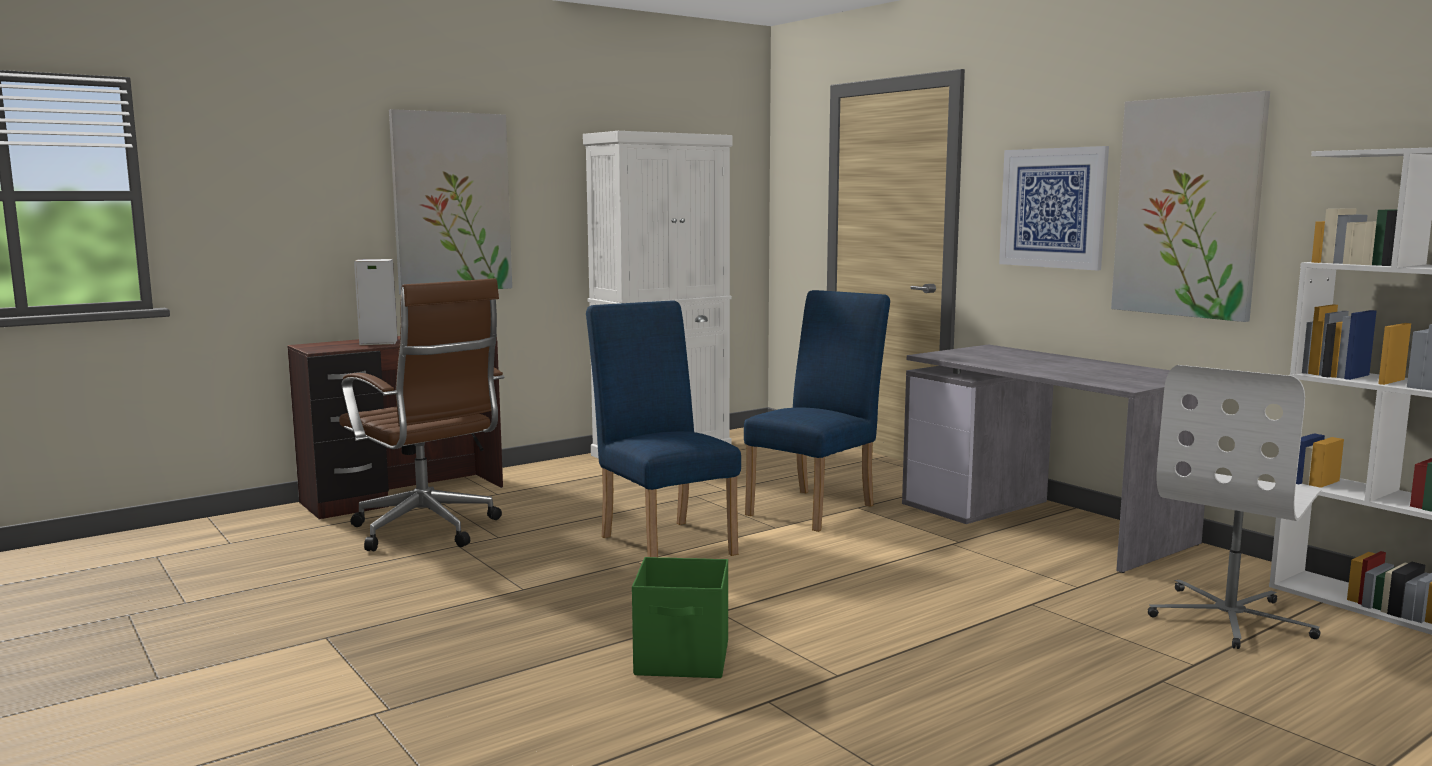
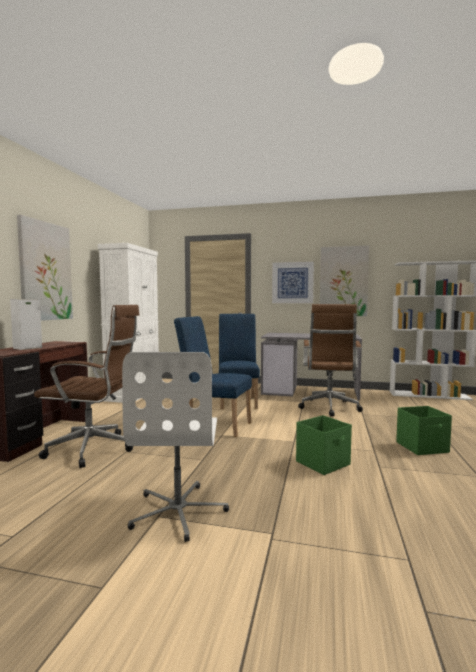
camera: 40 degrees left, 5 degrees down
white office chair [1148,365,1321,649] -> white office chair moved to [122,352,229,542]
none -> brown office chair [298,304,363,417]
none -> green storage box [396,406,452,455]

